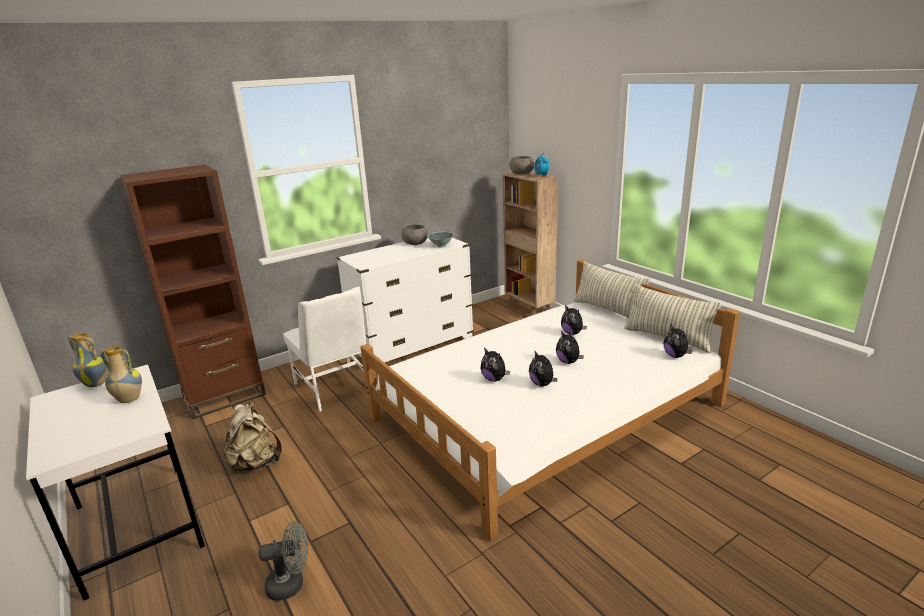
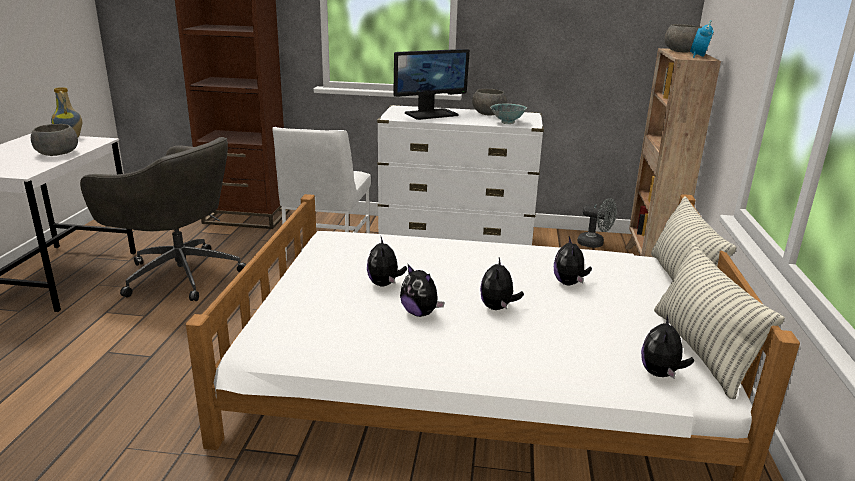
camera: 40 degrees right, 0 degrees up
vase [100,346,142,403] -> grey bowl [31,124,78,156]
beige backpack [223,402,282,472] -> grey office chair [80,137,247,301]
grey fan [259,521,308,601] -> grey fan moved to [577,198,617,248]
plush toy [529,350,557,386] -> plush toy turned 60 degrees counterclockwise [400,264,445,317]
none -> monitor [393,49,470,120]

